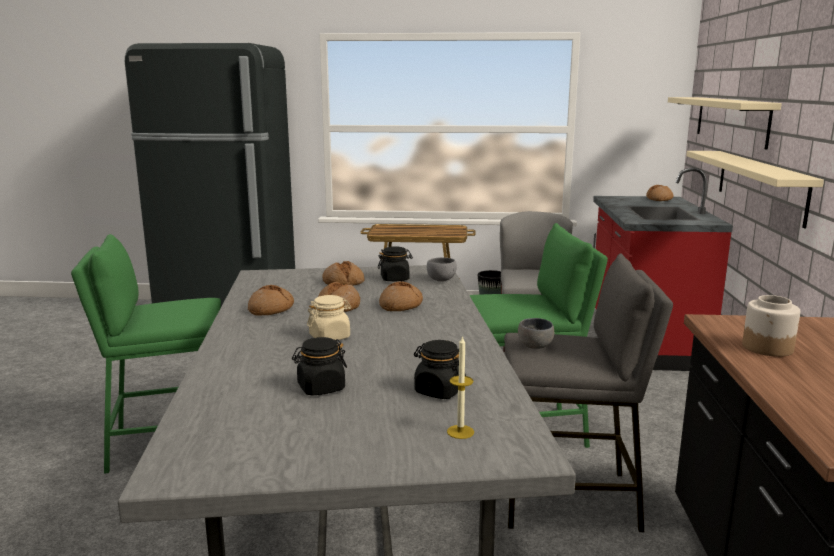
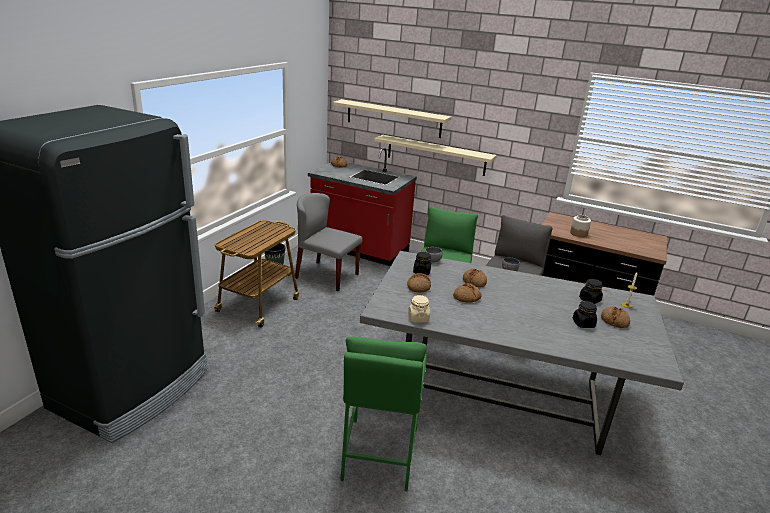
camera: 70 degrees left, 10 degrees up
bread [248,285,294,316] -> bread moved to [601,307,630,328]
beige jar [307,295,351,340] -> beige jar moved to [408,295,430,323]

